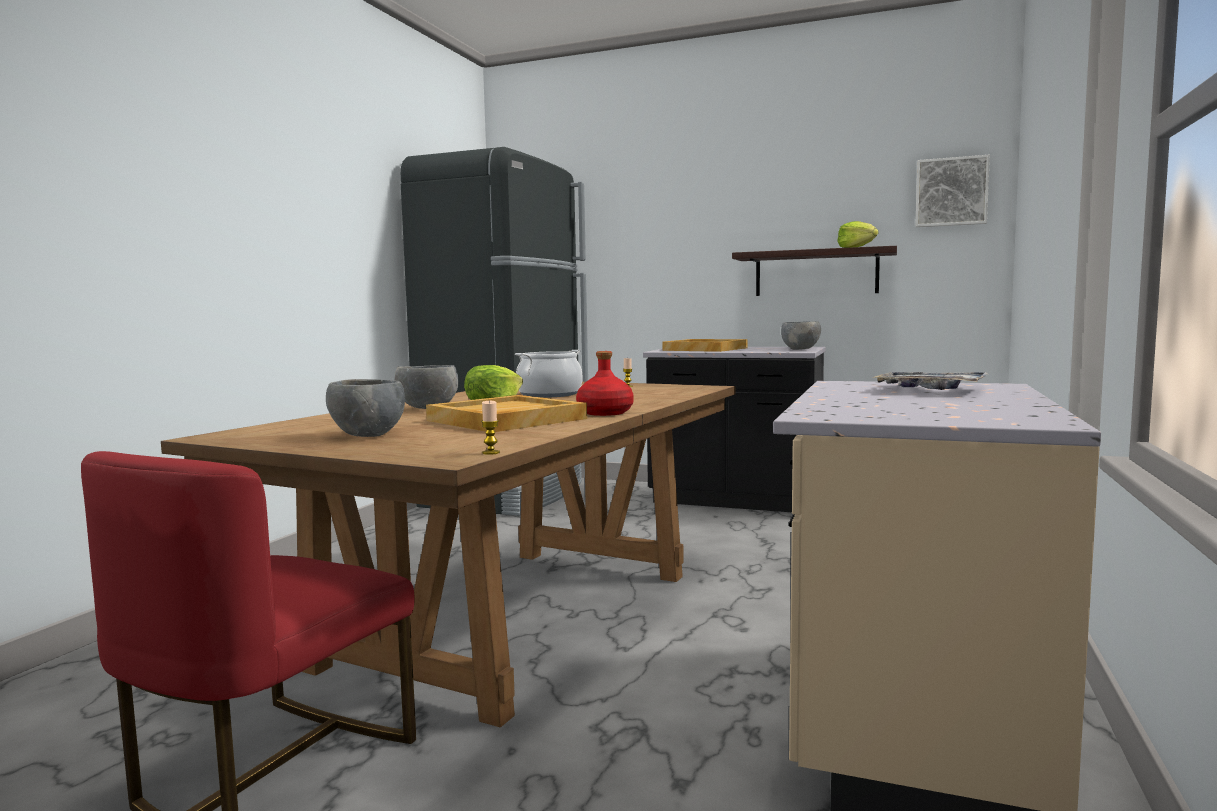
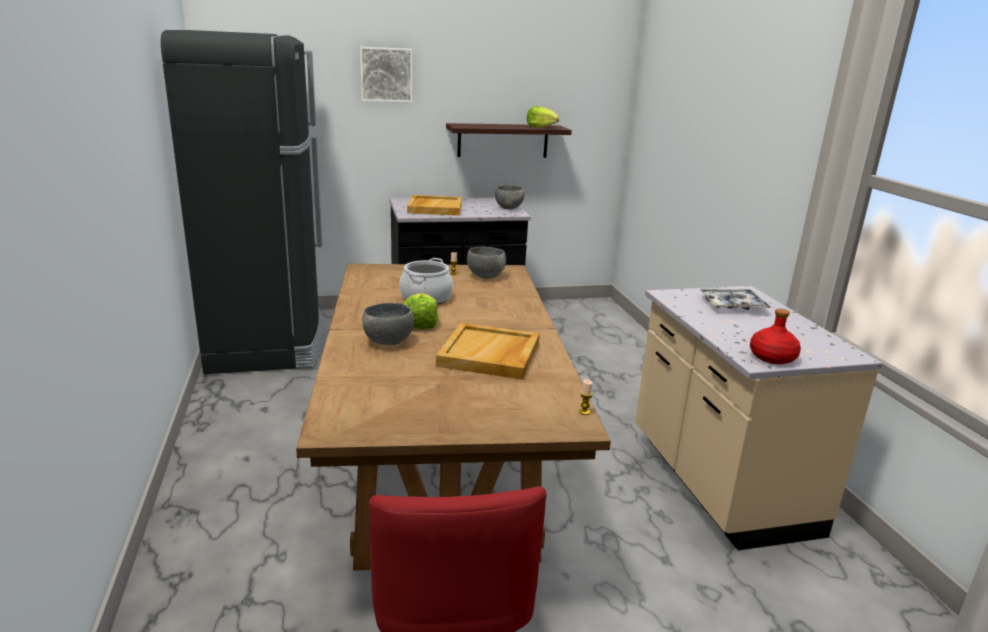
camera: 35 degrees left, 15 degrees up
grey bowl [326,379,405,437] -> grey bowl moved to [467,247,506,279]
red bottle [576,351,634,416] -> red bottle moved to [750,309,801,364]
picture [915,155,990,227] -> picture moved to [360,47,412,103]

